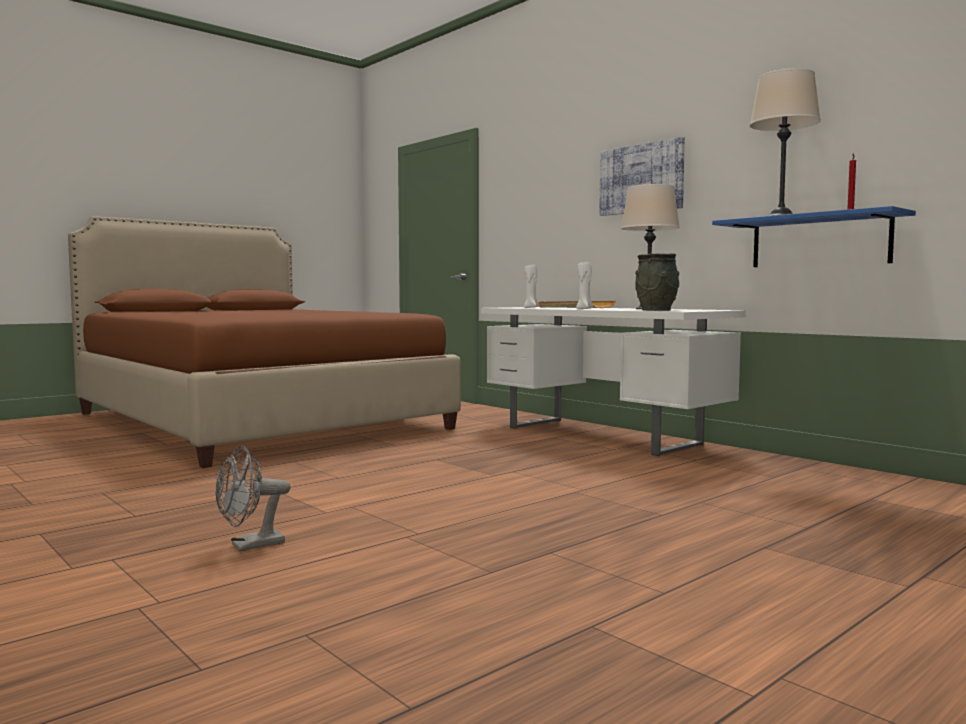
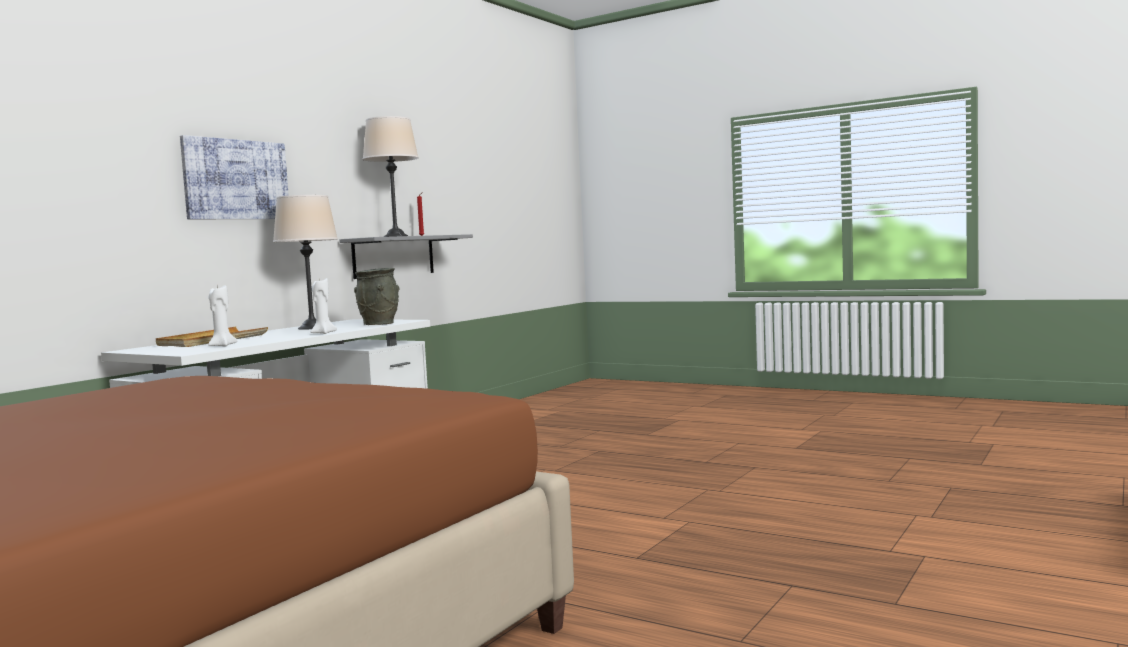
camera: 105 degrees left, 0 degrees up
grey fan [215,446,290,551] -> none
blue shelf [712,206,916,267] -> grey shelf [339,234,473,279]

